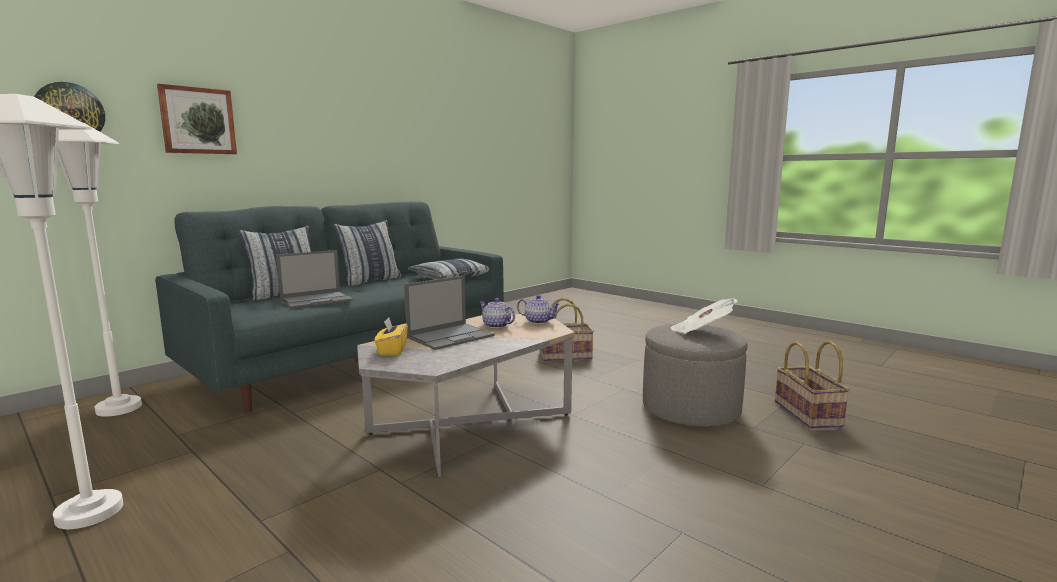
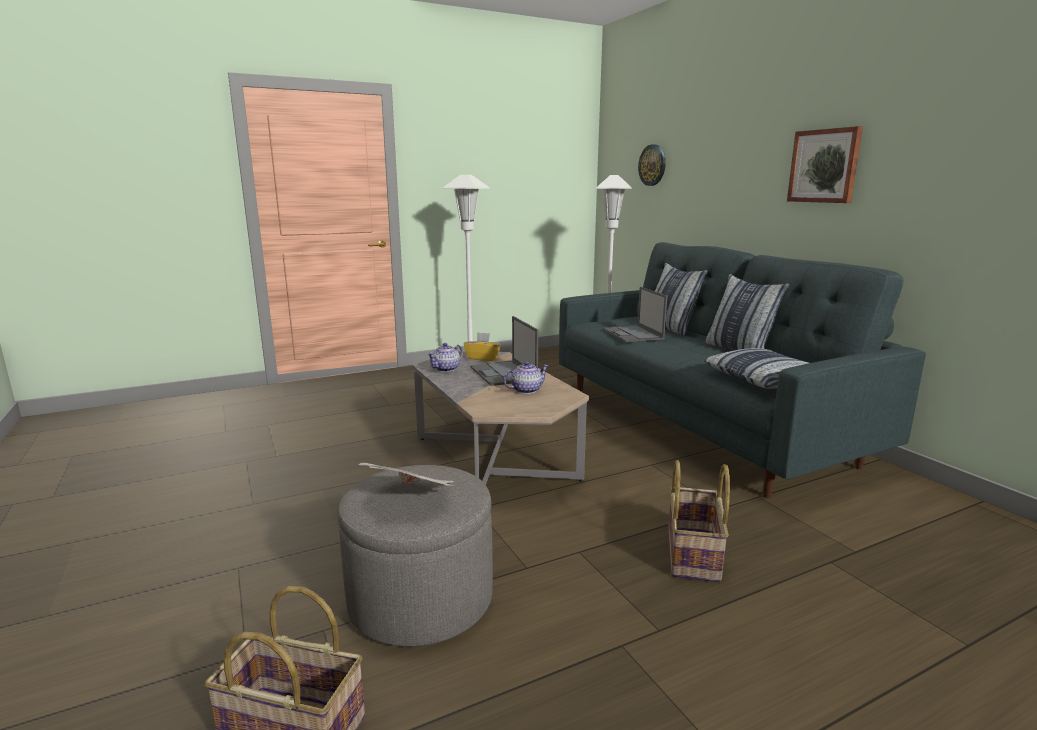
camera: 110 degrees right, 5 degrees up
picture [157,84,237,154] -> picture moved to [787,126,863,203]
teapot [517,295,561,324] -> teapot moved to [427,343,463,372]

